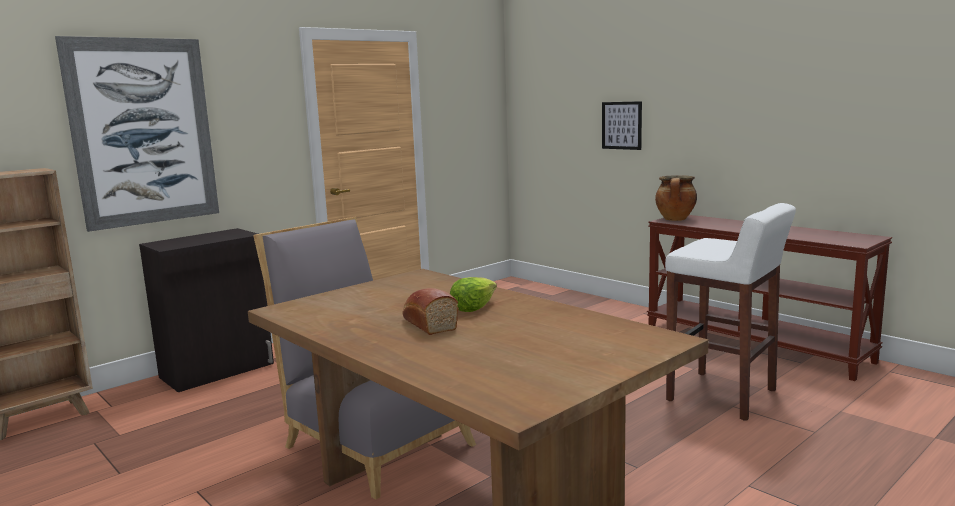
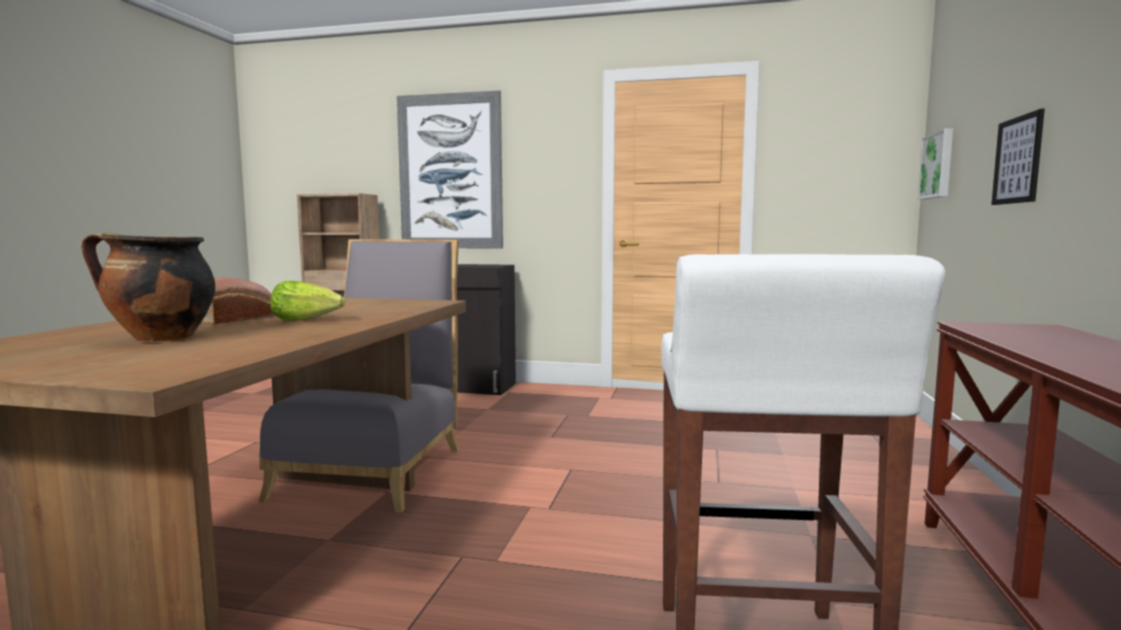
camera: 55 degrees right, 5 degrees down
cooking pot [655,175,697,221] -> cooking pot moved to [81,232,215,341]
none -> picture [917,128,953,200]

